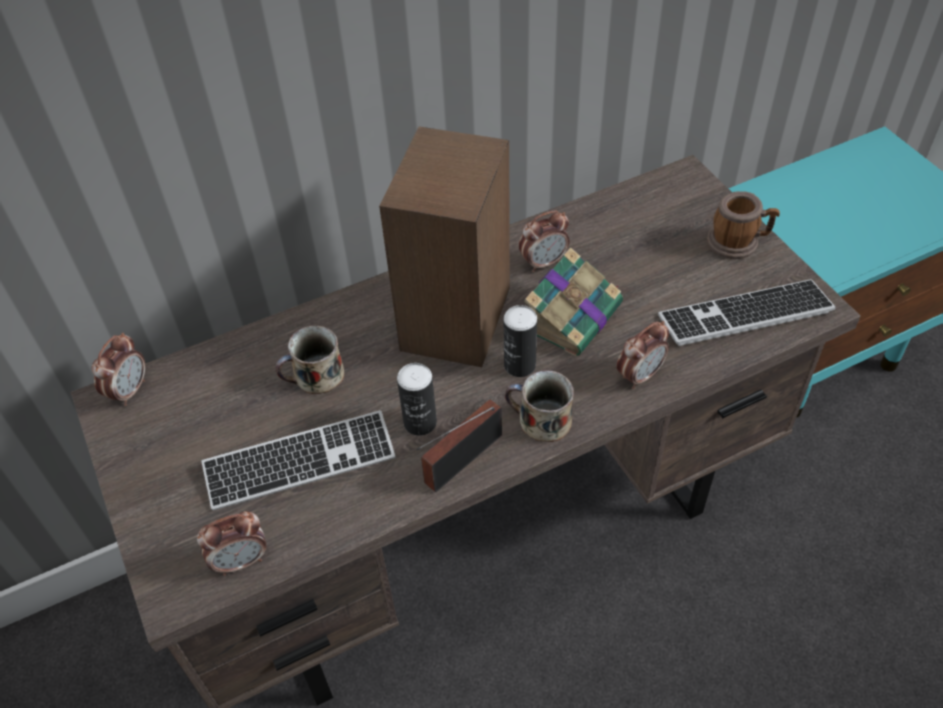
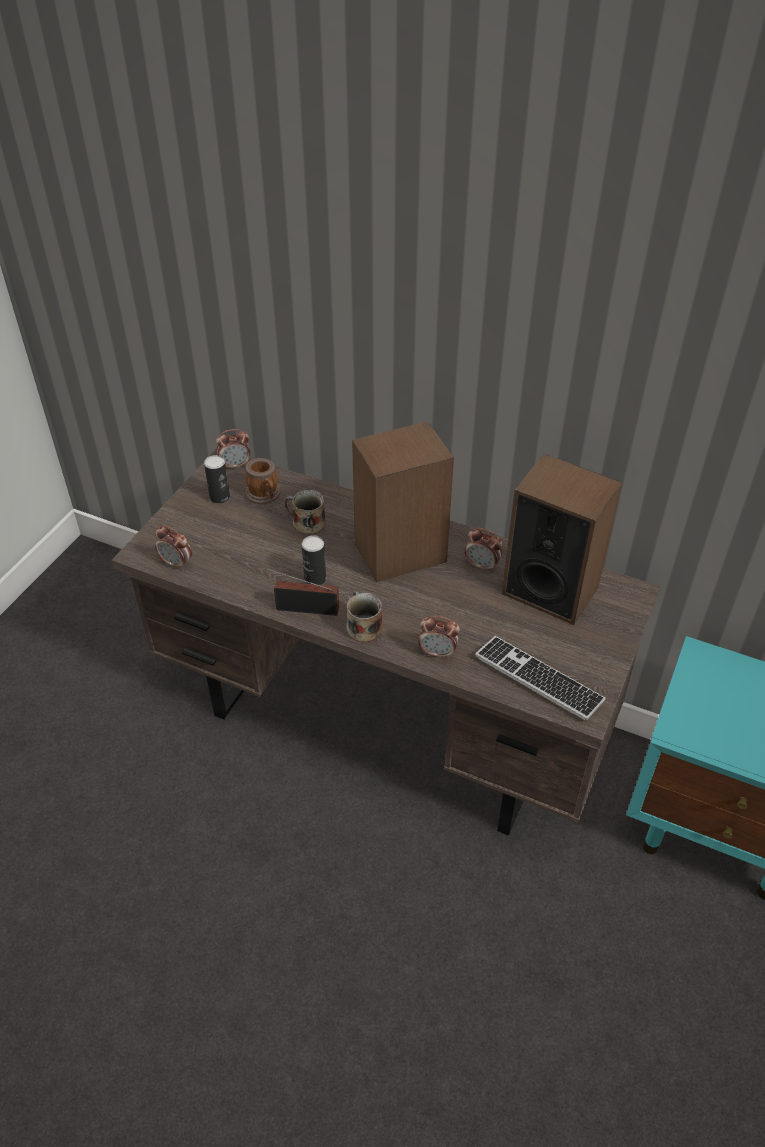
camera: 50 degrees right, 5 degrees down
keyboard [201,410,395,511] -> none
can [504,305,537,377] -> can moved to [204,455,230,504]
book [524,247,623,357] -> none
mug [707,191,780,259] -> mug moved to [246,458,280,504]
none -> speaker [502,454,622,625]

